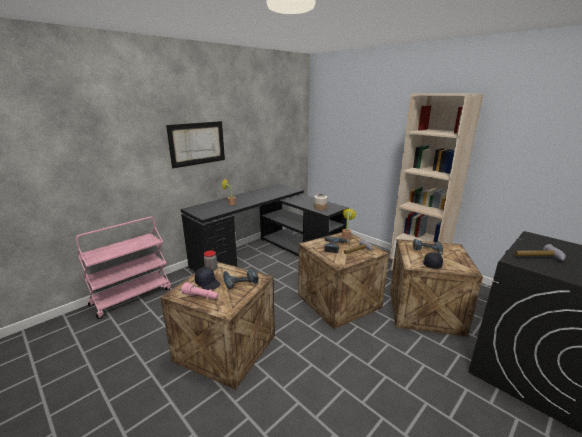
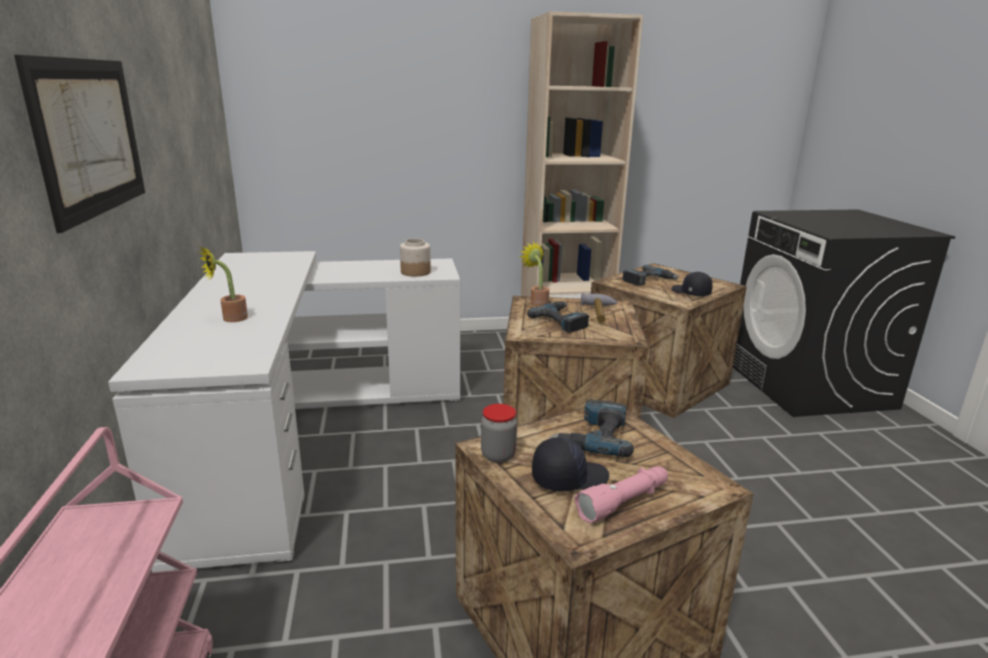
camera: 55 degrees left, 0 degrees up
black desk [181,184,349,272] -> white desk [108,251,460,573]
hammer [514,244,566,261] -> none

